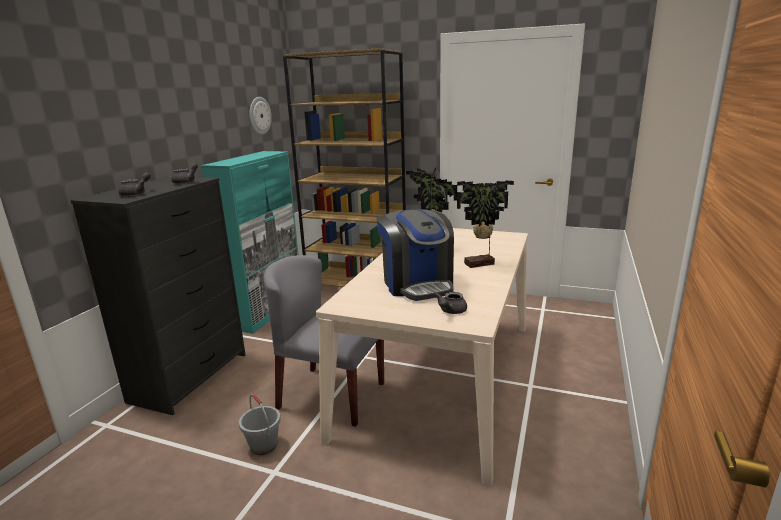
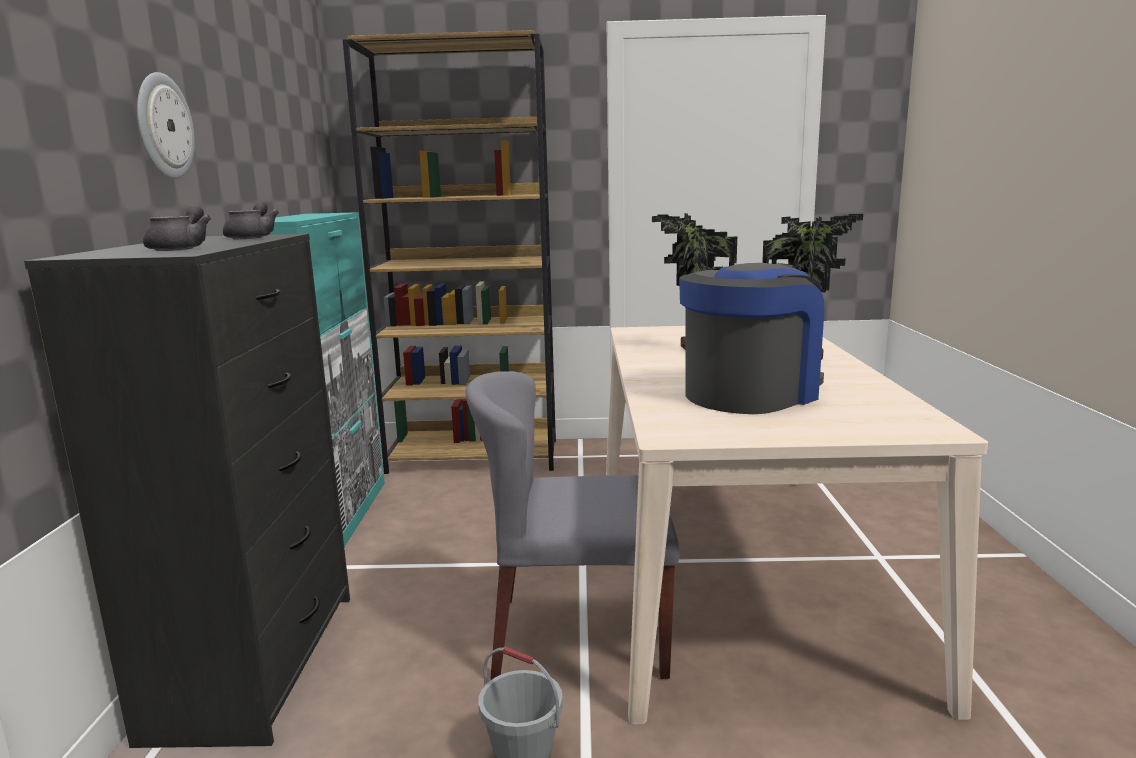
camera: 20 degrees left, 5 degrees down
wall clock [249,97,272,135] -> wall clock moved to [137,72,195,179]
coffee machine [376,209,454,301] -> coffee machine turned 90 degrees counterclockwise [679,263,824,414]
grey teapot [435,292,467,314] -> none

